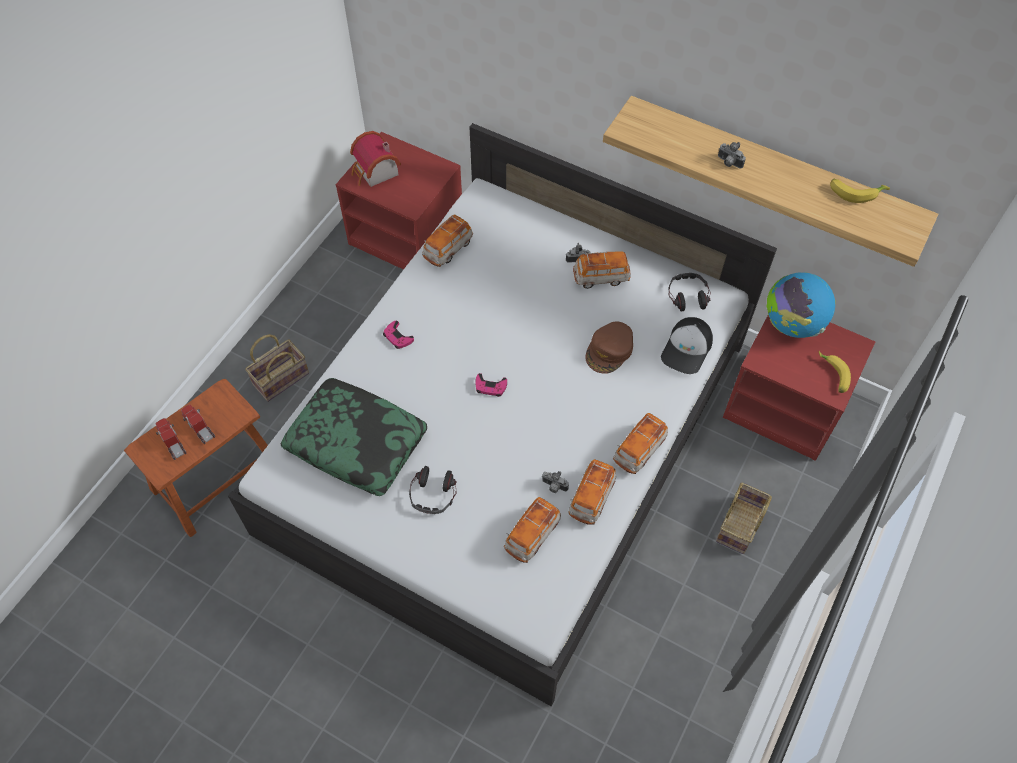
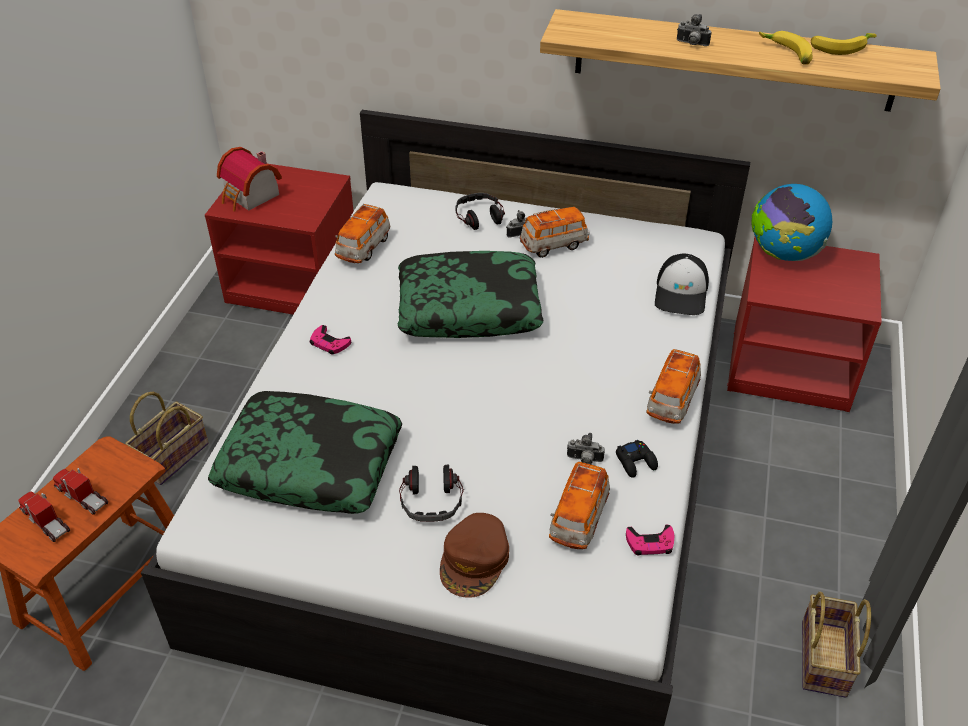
camera: 15 degrees left, 15 degrees down
pink game controller [475,373,507,397] -> pink game controller moved to [626,524,675,556]
toy car [568,459,616,525] -> black game controller [616,440,658,478]
brown cap [586,321,633,374] -> brown cap moved to [440,513,509,598]
headphones [669,273,711,312] -> headphones moved to [455,193,505,230]
basket [716,483,772,554] -> basket moved to [802,592,871,698]
banana [819,351,851,393] -> banana moved to [759,31,812,65]
none -> pillow [398,251,543,338]

